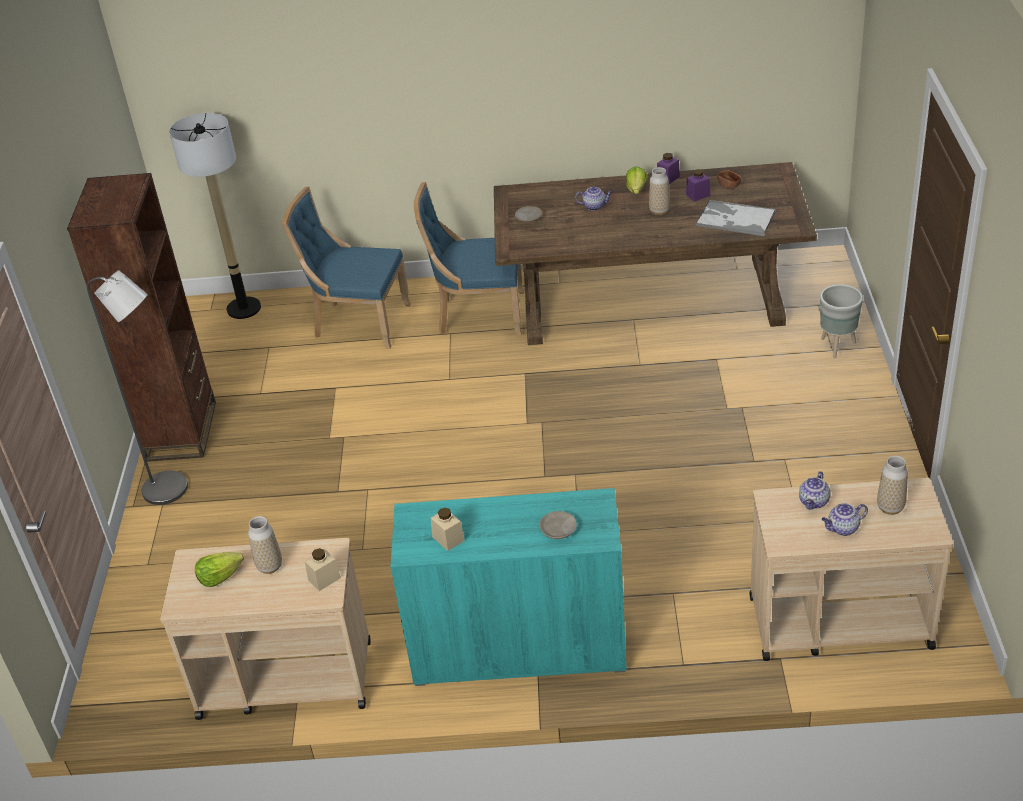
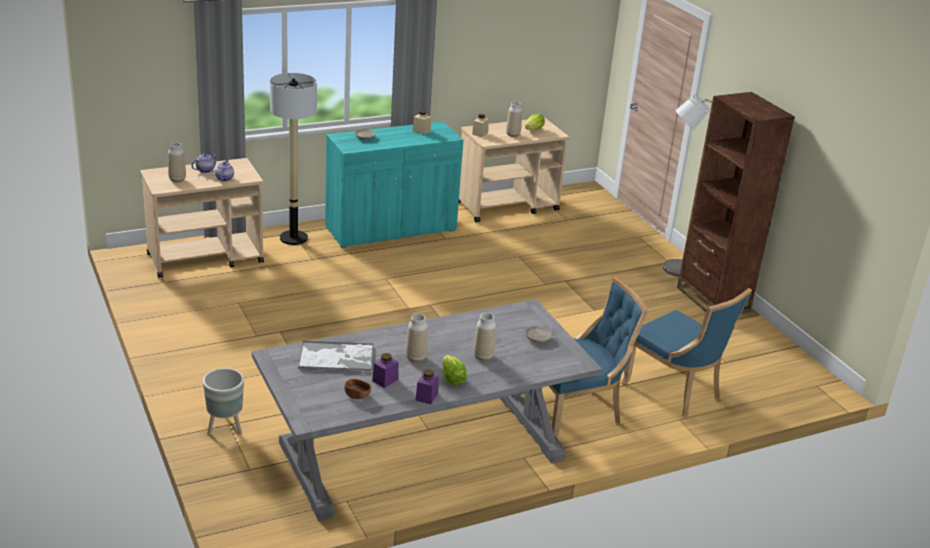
camera: 150 degrees right, 10 degrees down
floor lamp [169,113,261,319] -> floor lamp moved to [270,73,317,245]
blue chair [282,187,411,349] -> blue chair turned 60 degrees clockwise [621,288,752,418]
brown dining table [494,162,817,345] -> grey dining table [252,299,602,521]
teapot [575,187,613,211] -> vase [473,313,496,361]

